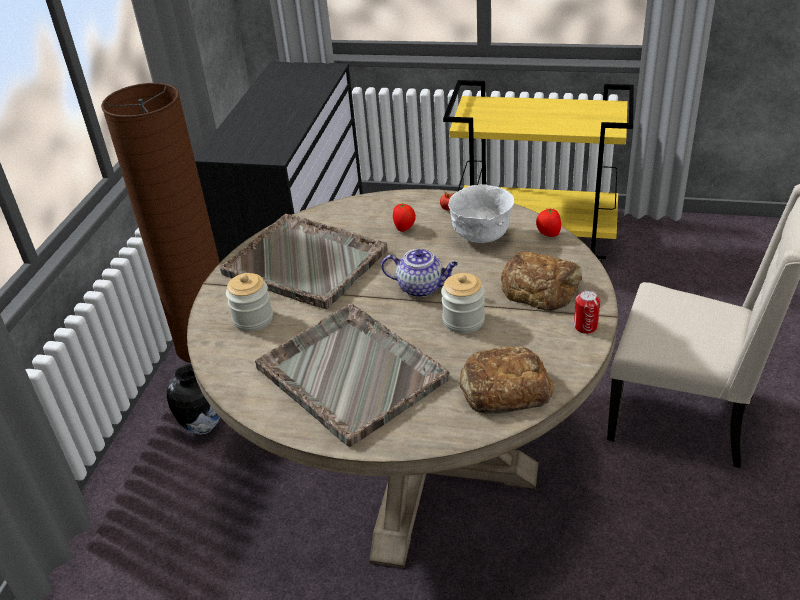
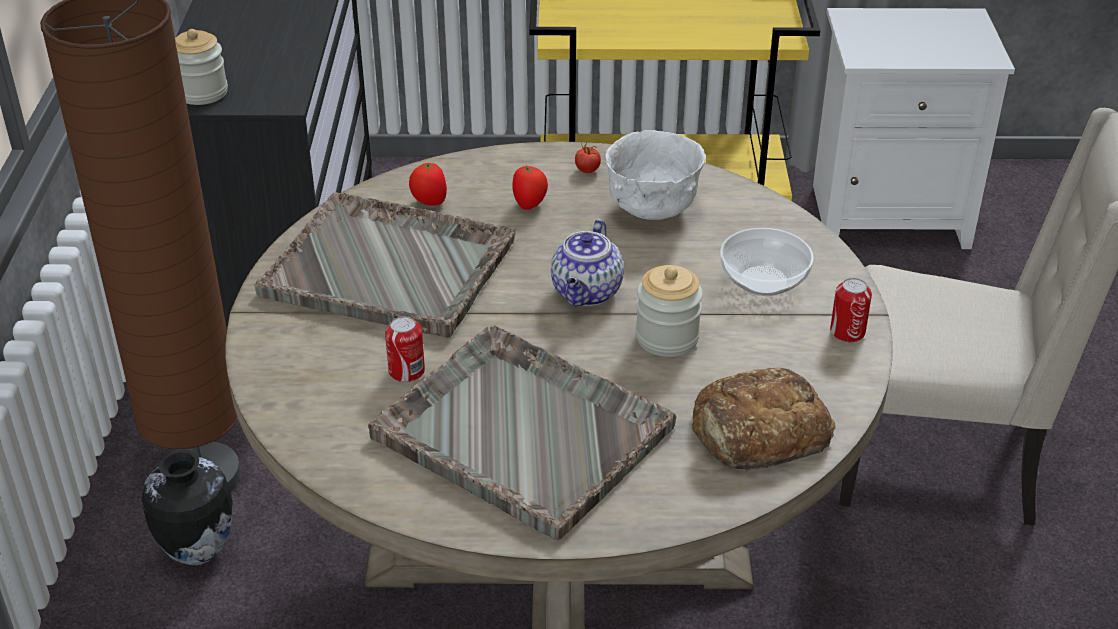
camera: 15 degrees left, 0 degrees up
jar [226,273,273,332] -> jar moved to [175,29,228,105]
teapot [381,249,458,297] -> teapot turned 105 degrees clockwise [551,219,624,306]
bread [501,251,582,311] -> bowl [720,228,814,296]
tomato [536,209,561,237] -> tomato moved to [409,163,447,205]
none -> can [385,316,425,382]
none -> white nightstand [813,8,1015,249]

